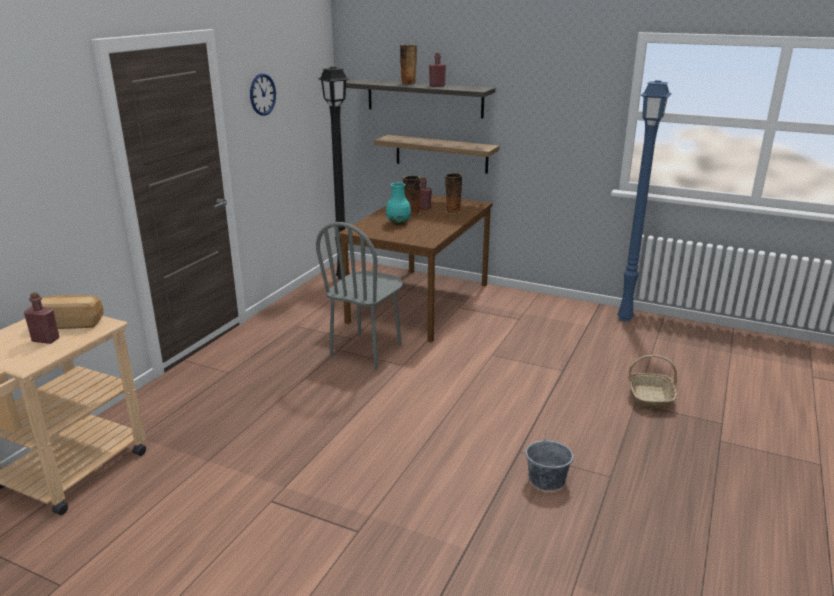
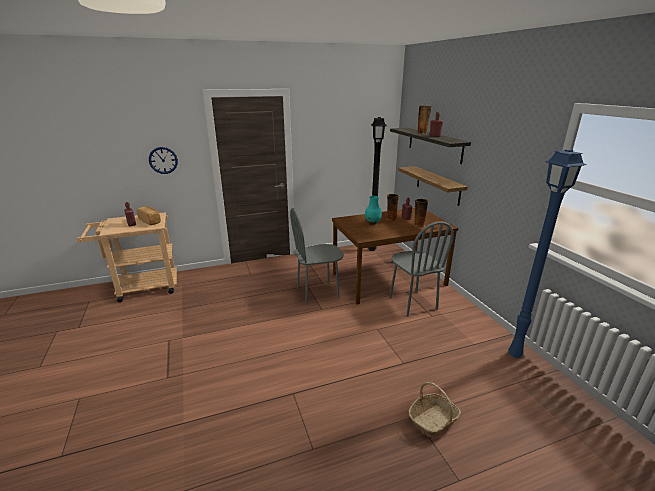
camera: 45 degrees right, 0 degrees up
wall clock [250,73,276,115] -> wall clock moved to [149,147,178,174]
grey bucket [526,430,573,491] -> none
none -> grey chair [390,221,454,317]

